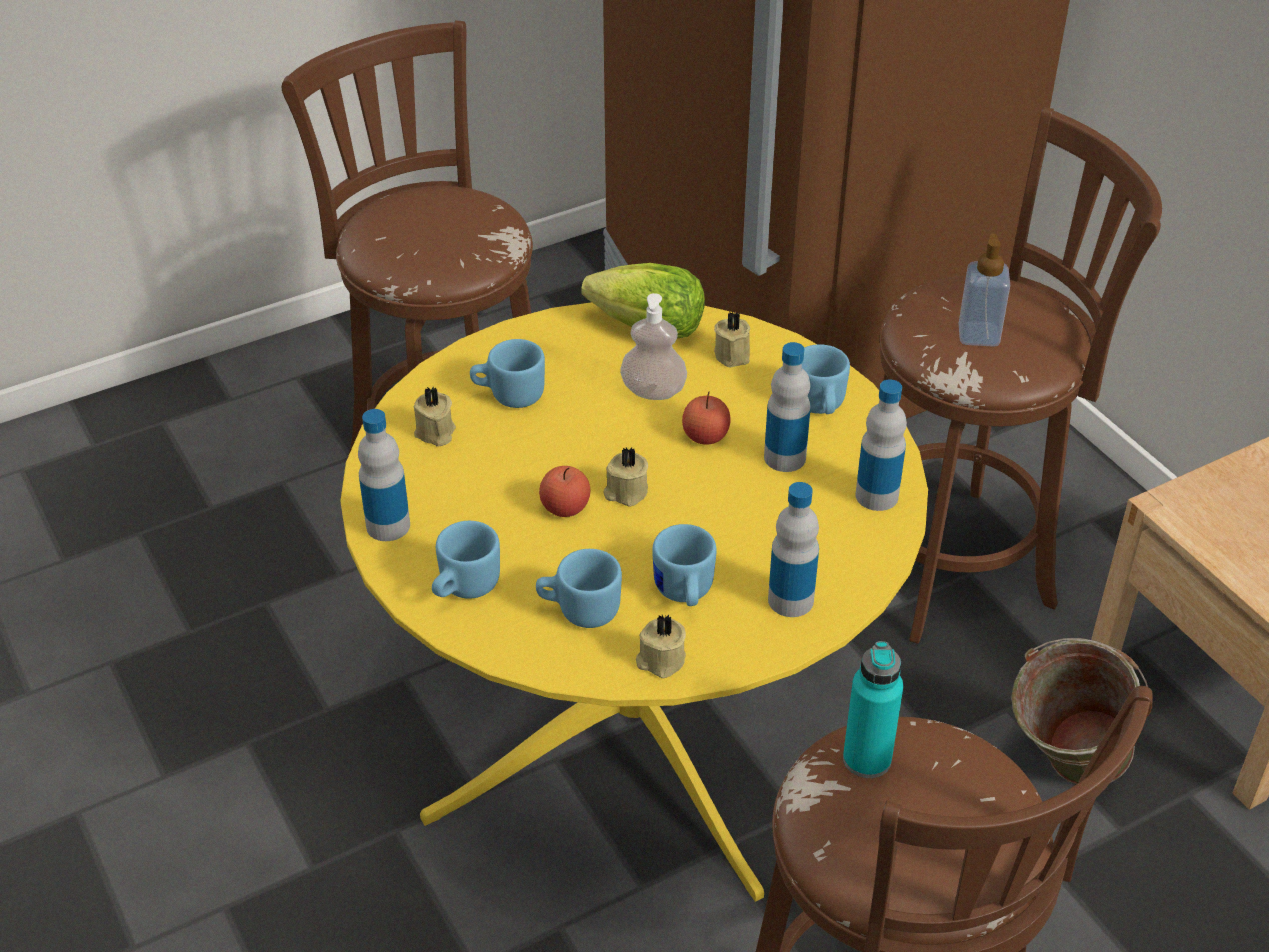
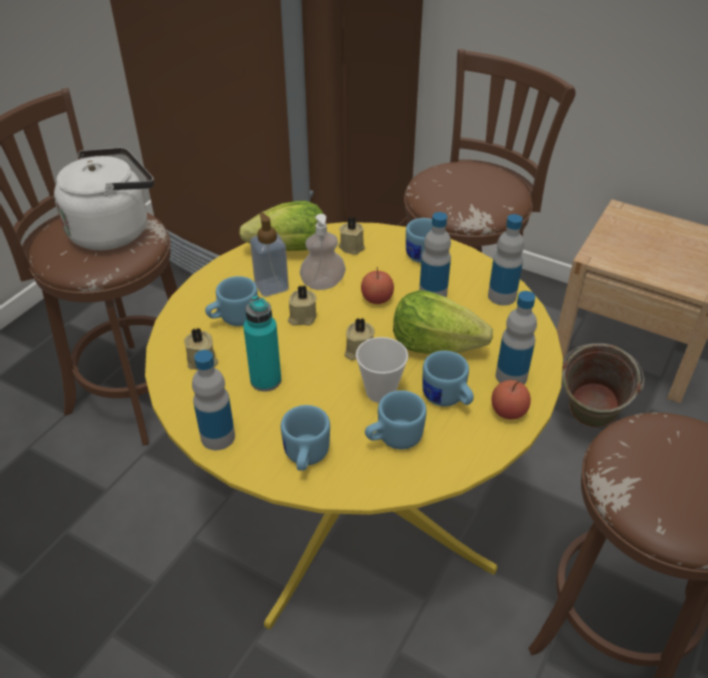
camera: 30 degrees left, 0 degrees up
apple [539,466,590,517] -> apple moved to [492,380,531,420]
beige candle [636,614,686,678] -> beige candle moved to [288,286,316,326]
turquoise bottle [843,641,903,778] -> turquoise bottle moved to [243,295,281,392]
soap dispenser [959,234,1010,347] -> soap dispenser moved to [250,213,289,297]
none -> white kettle [54,147,154,250]
none -> cup [356,337,408,403]
none -> lettuce [393,290,493,354]

